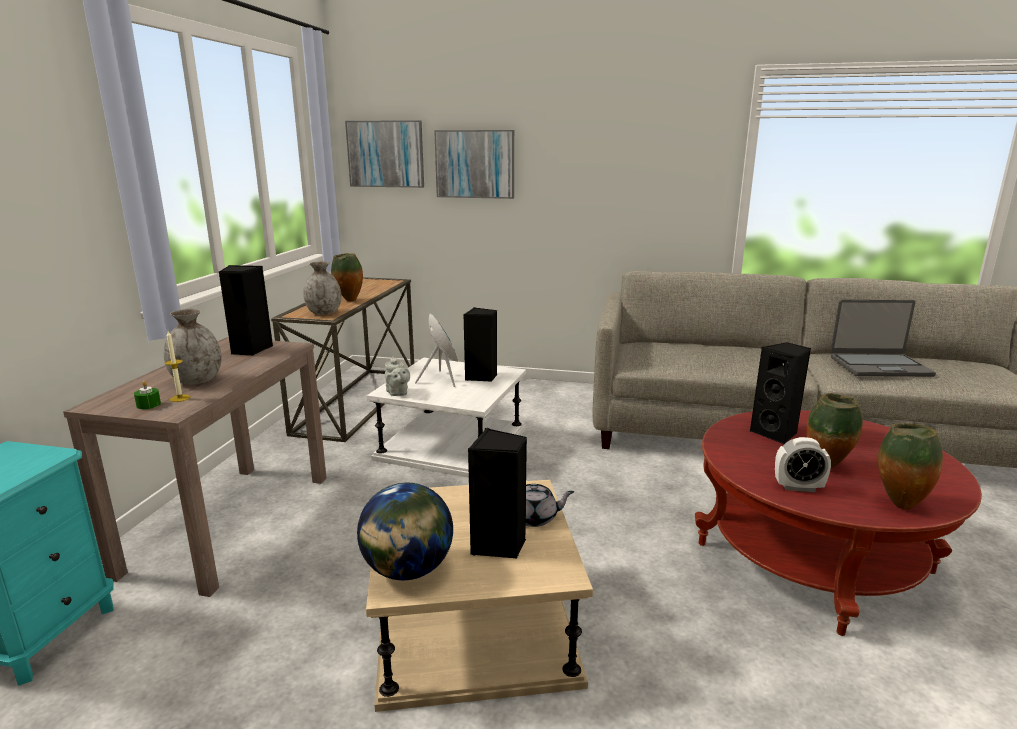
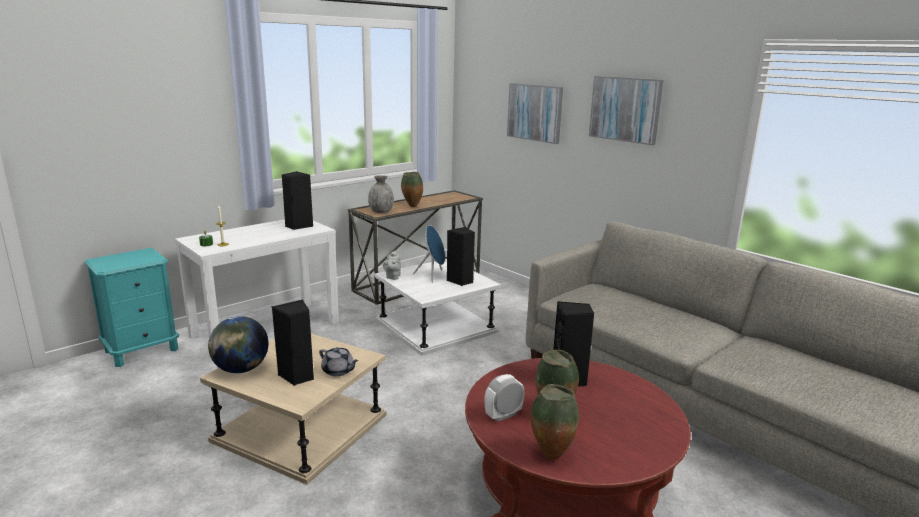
camera: 35 degrees right, 0 degrees up
brown console table [63,337,327,597] -> white console table [175,219,339,339]
grey vase [164,309,222,385] -> none
picture [345,120,424,188] -> picture moved to [589,76,663,145]
alarm clock [775,437,831,492] -> alarm clock turned 105 degrees clockwise [485,374,524,422]
laptop [830,300,936,377] -> none

